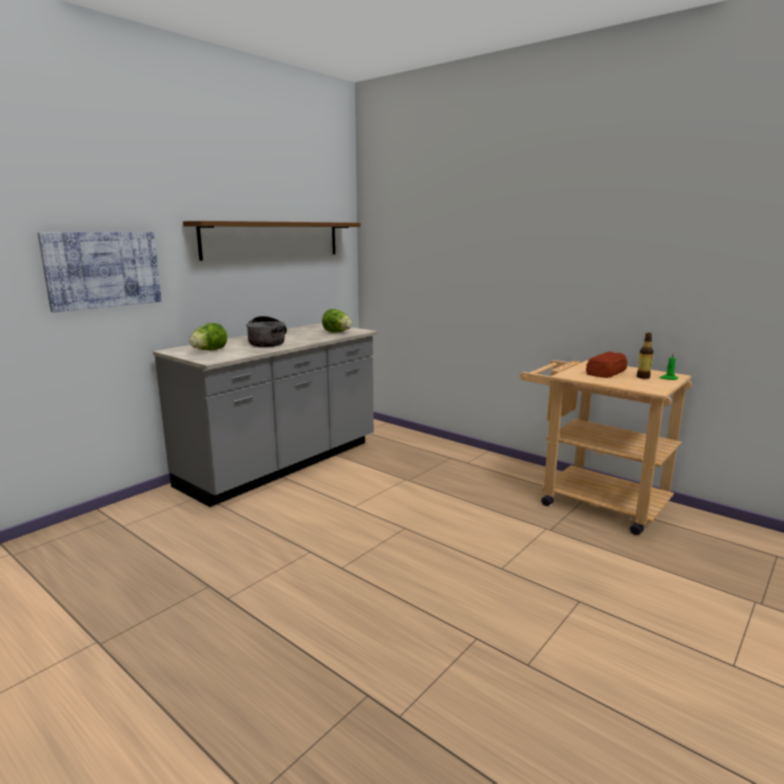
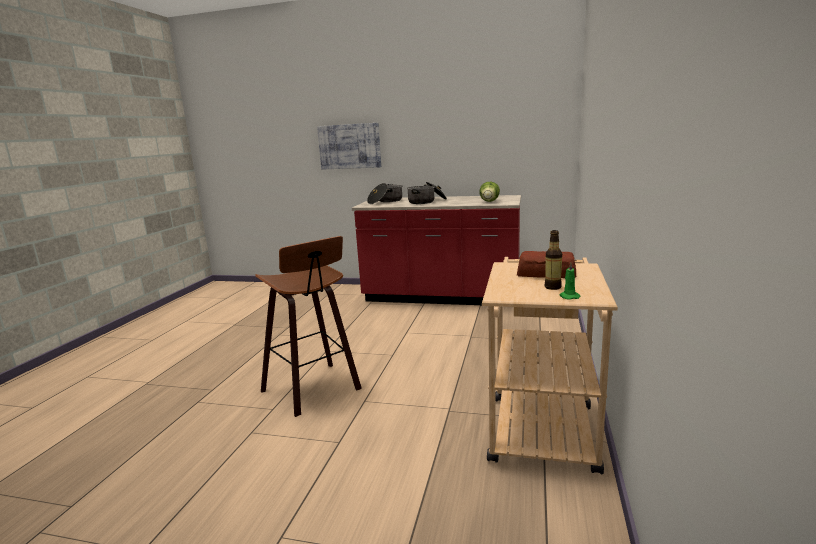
camera: 65 degrees right, 0 degrees up
grey counter [153,323,377,507] -> red counter [352,195,521,305]
brown shelf [183,221,361,261] -> none
lettuce [189,323,227,350] -> cooking pot [367,183,403,204]
none -> stool [255,236,362,417]

